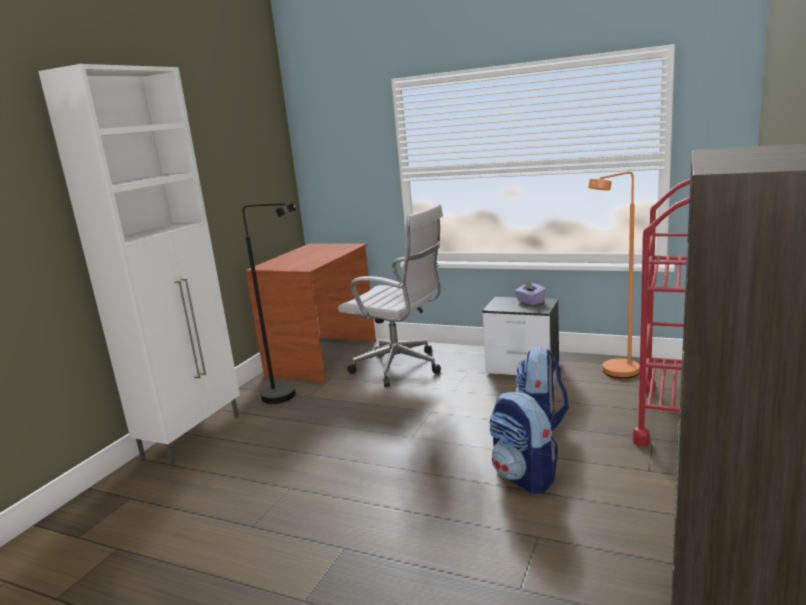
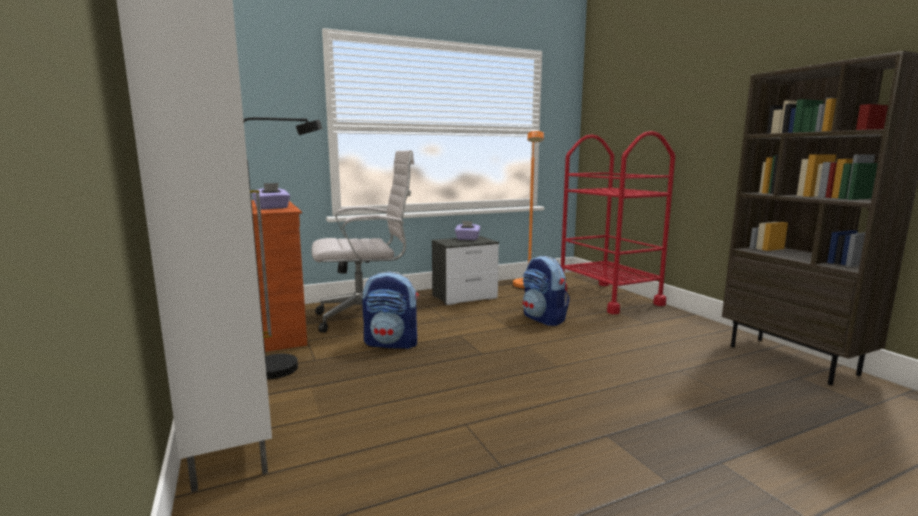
camera: 50 degrees left, 5 degrees down
backpack [489,392,558,494] -> backpack moved to [362,272,419,349]
none -> purple tissue box [252,183,290,209]

